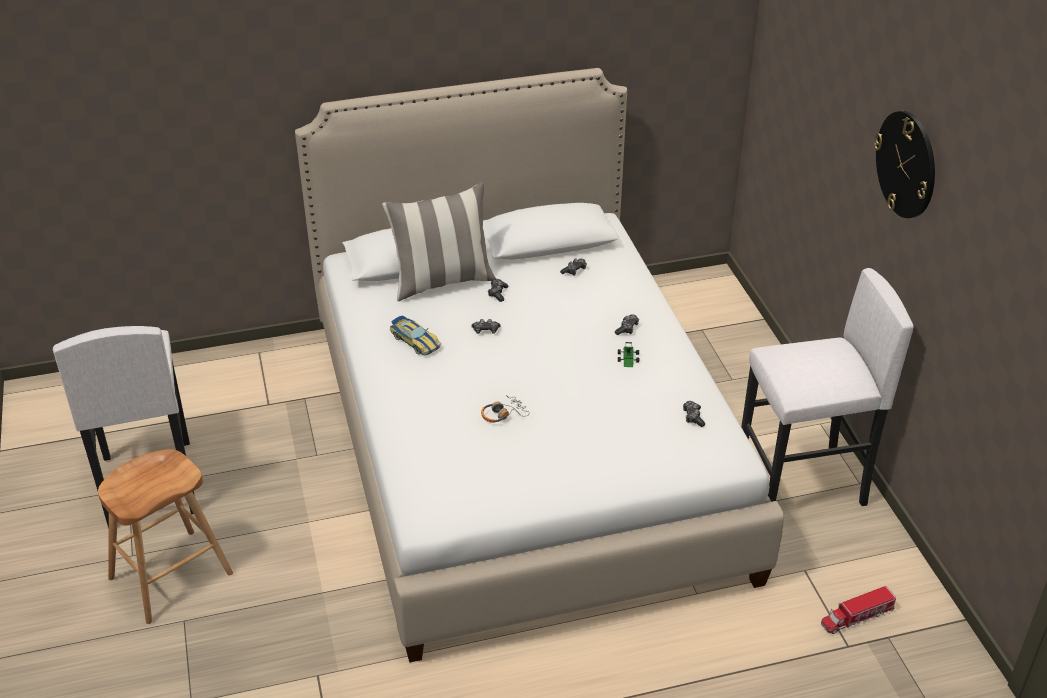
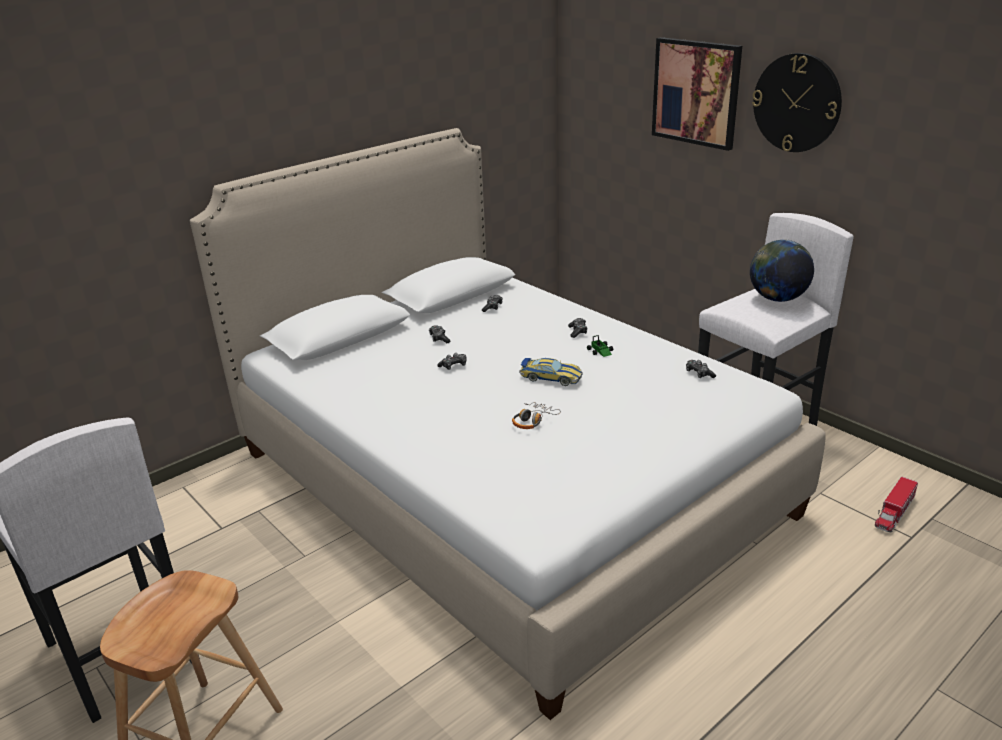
camera: 25 degrees left, 10 degrees down
pillow [382,182,496,301] -> none
toy car [390,316,441,356] -> toy car moved to [519,358,583,386]
none -> picture [652,37,742,151]
none -> globe [750,240,814,302]

